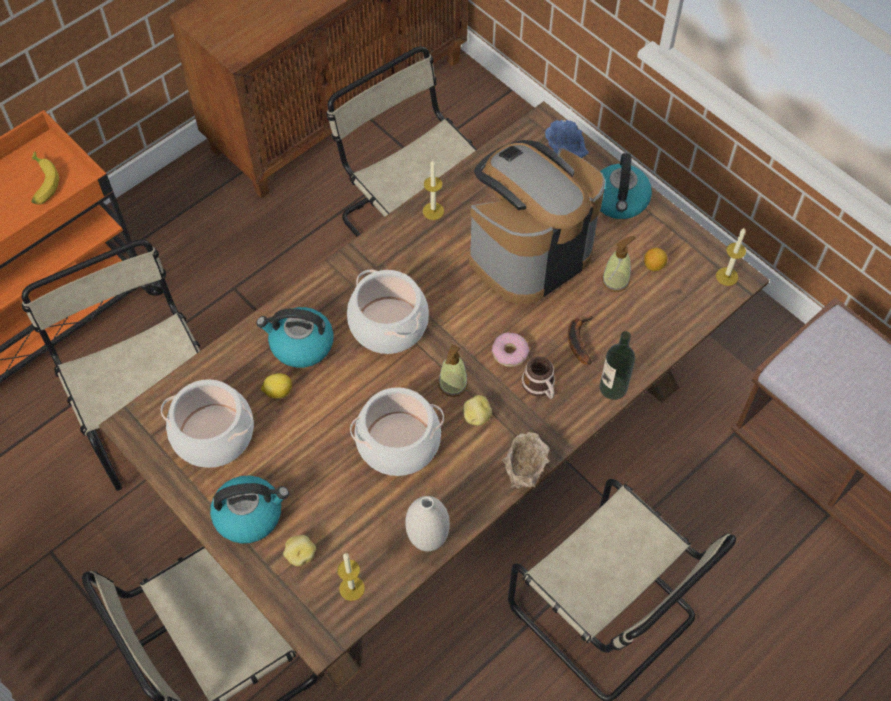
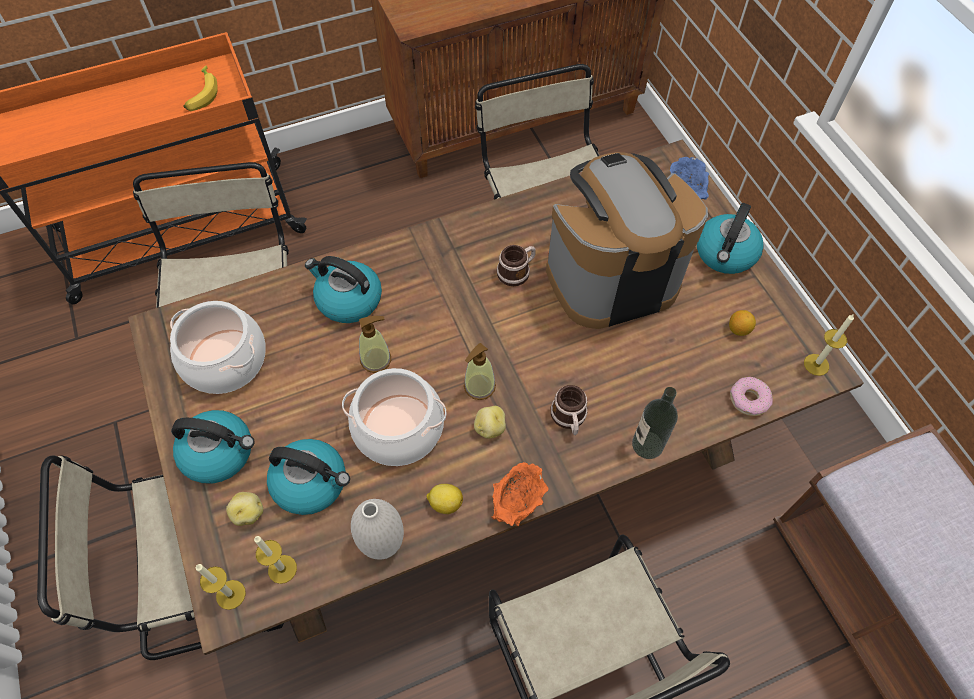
camera: 20 degrees right, 0 degrees up
lemon [261,373,292,399] -> lemon moved to [426,484,463,514]
cooking pot [347,269,429,354] -> none
candle [423,160,444,220] -> candle moved to [196,564,246,610]
donut [492,333,529,367] -> donut moved to [730,377,773,416]
beige bowl [502,432,550,489] -> orange bowl [491,462,548,526]
banana [568,316,593,365] -> none
soap dispenser [602,236,636,292] -> soap dispenser moved to [359,316,391,373]
none -> kettle [267,439,350,515]
none -> mug [497,245,536,286]

